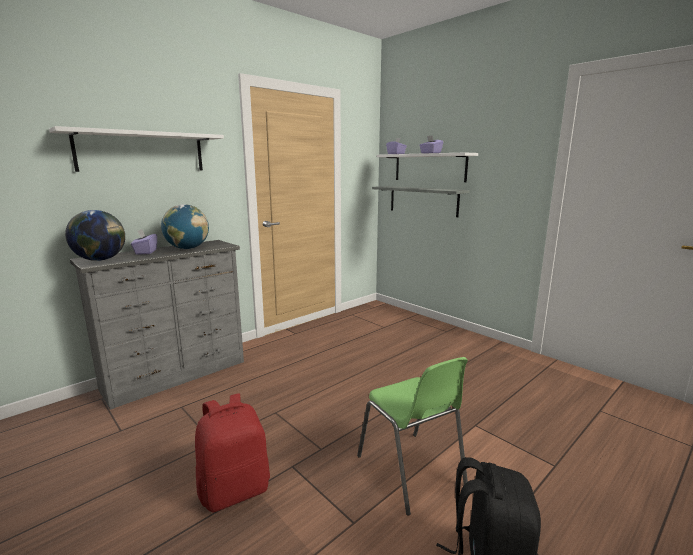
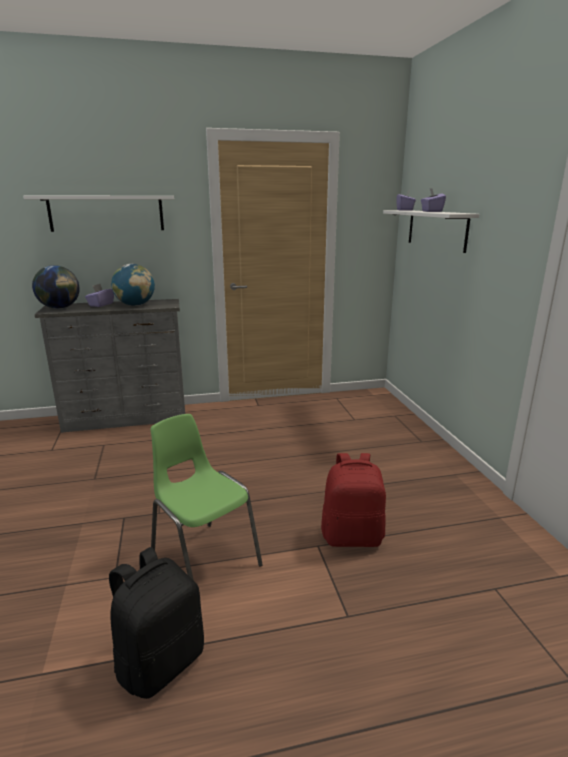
camera: 30 degrees right, 5 degrees up
red backpack [195,393,270,512] -> red backpack moved to [321,453,386,547]
green chair [357,357,468,516] -> green chair turned 135 degrees clockwise [151,414,263,581]
grey shelf [372,186,469,217] -> none

